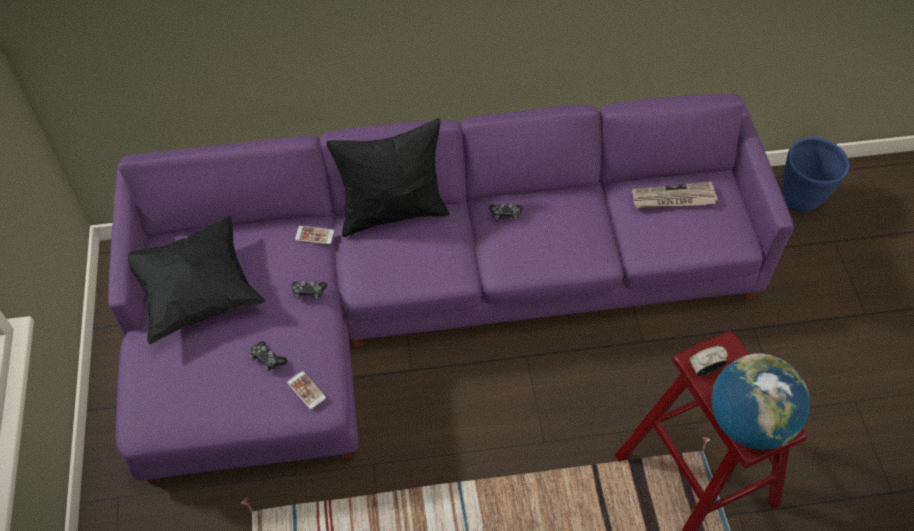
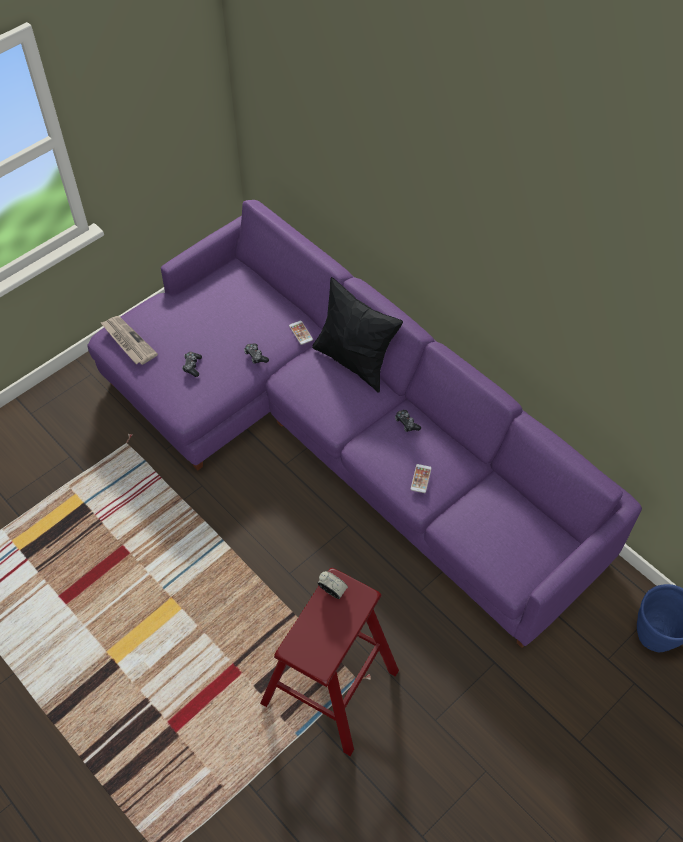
camera: 55 degrees right, 0 degrees up
black pillow [128,216,265,344] -> none
phone [287,371,326,409] -> phone moved to [411,464,432,493]
newspaper [632,181,718,208] -> newspaper moved to [101,316,158,365]
globe [711,353,810,450] -> none

